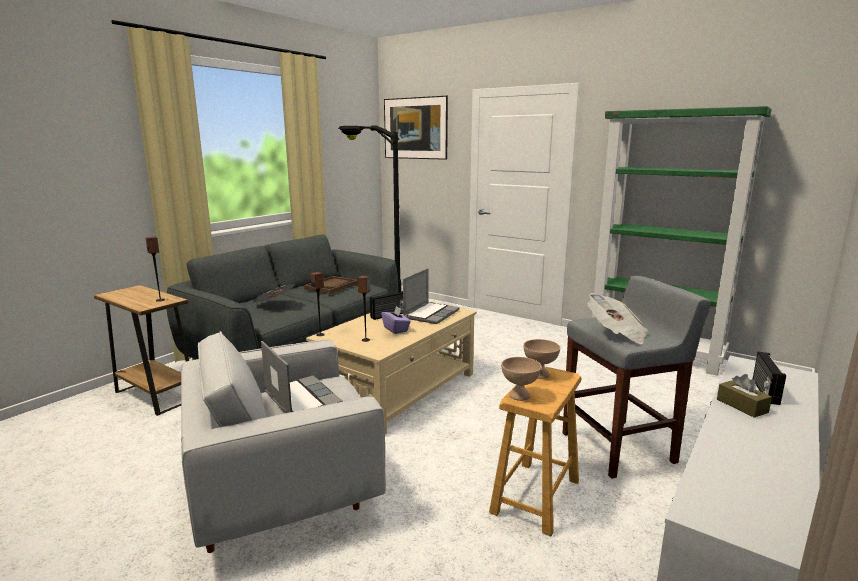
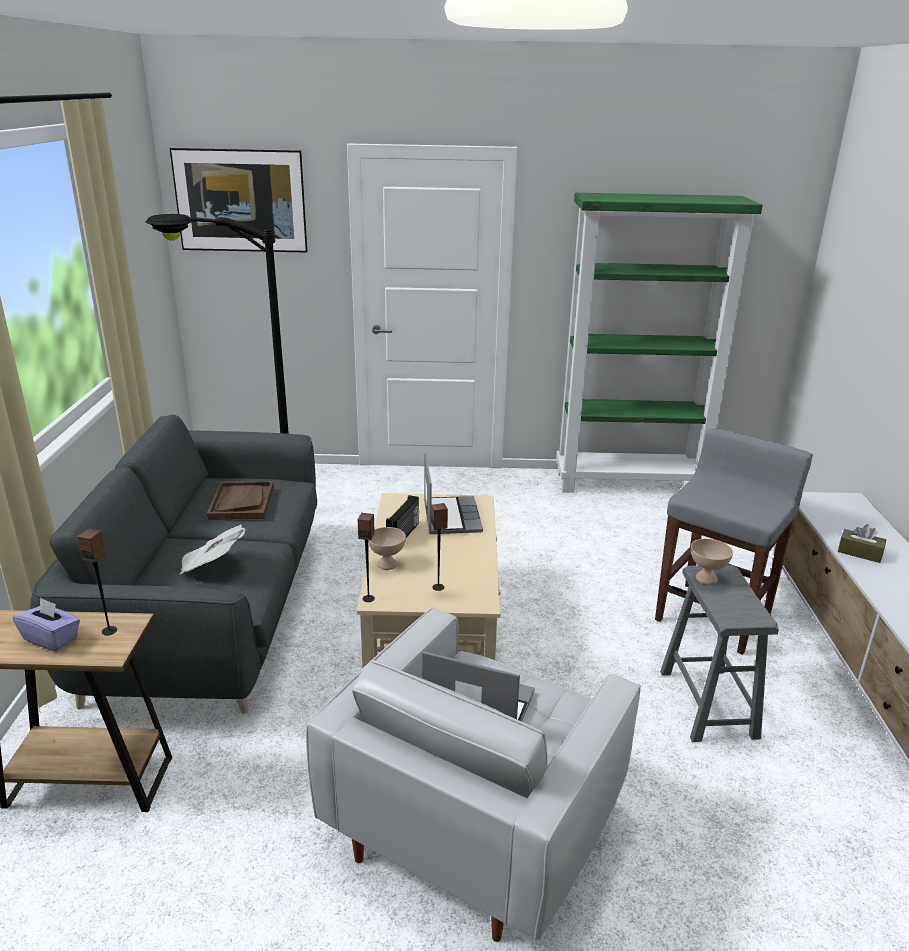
camera: 35 degrees left, 10 degrees up
purple tissue box [381,306,411,334] -> purple tissue box moved to [13,597,80,651]
brown stool [489,367,581,536] -> grey stool [660,565,779,742]
beige bowl [501,357,541,401] -> beige bowl moved to [368,527,406,570]
newspaper [588,293,648,344] -> none
radio [753,352,786,405] -> none

